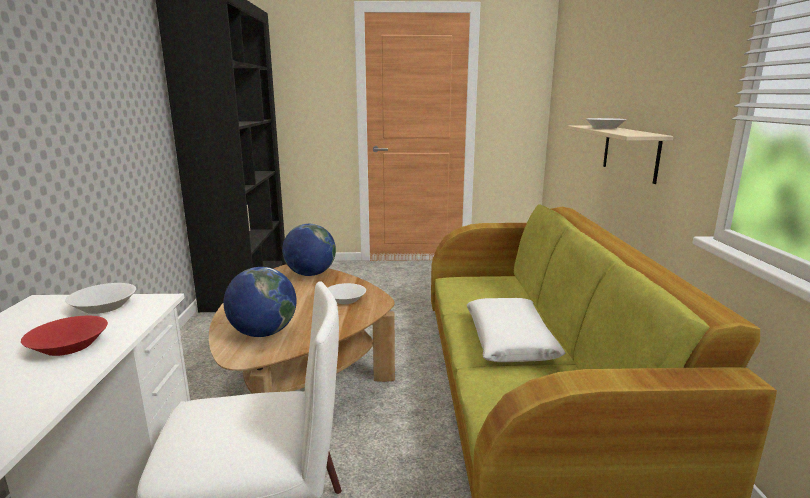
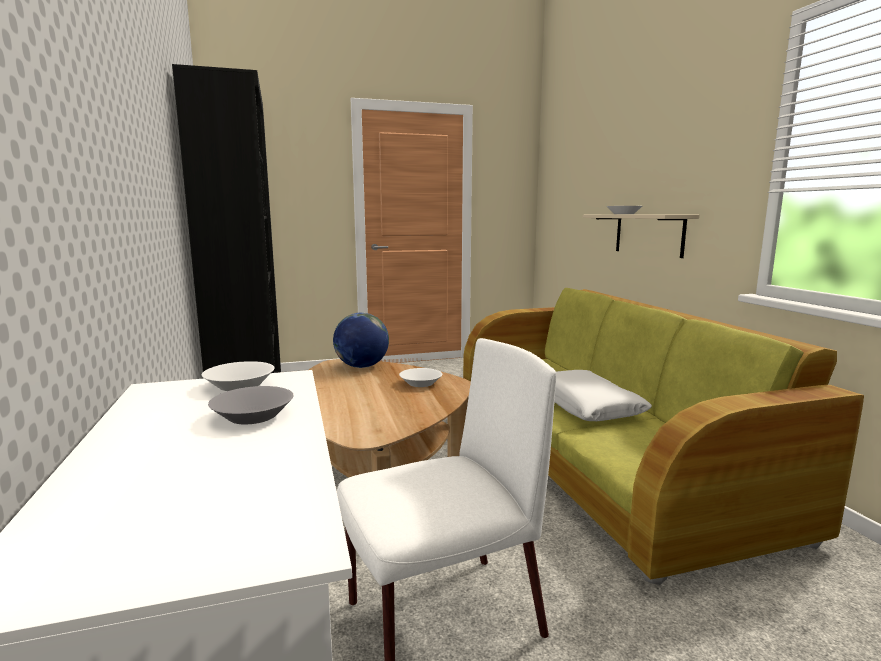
camera: 15 degrees left, 5 degrees down
red bowl [21,316,108,356] -> grey bowl [208,386,294,424]
globe [224,267,297,337] -> none

